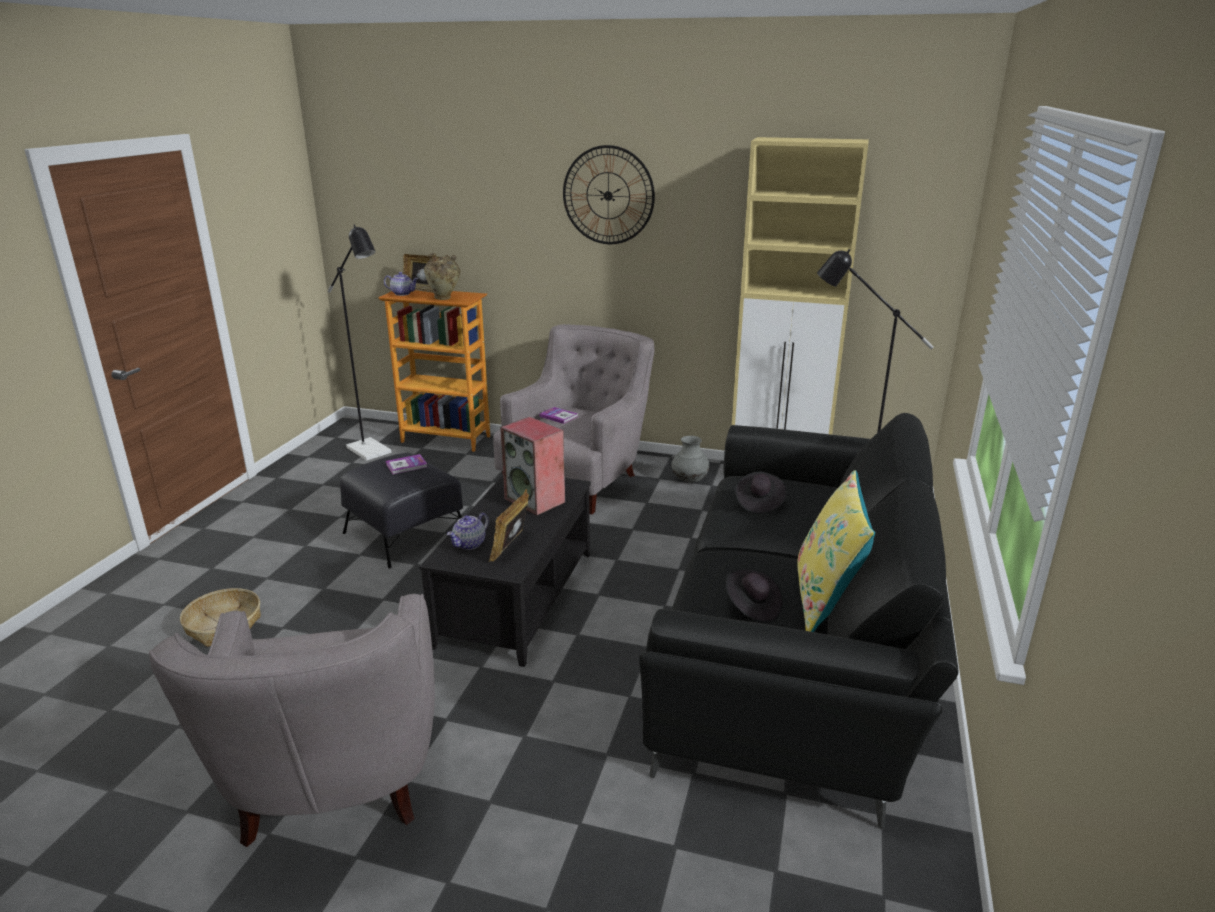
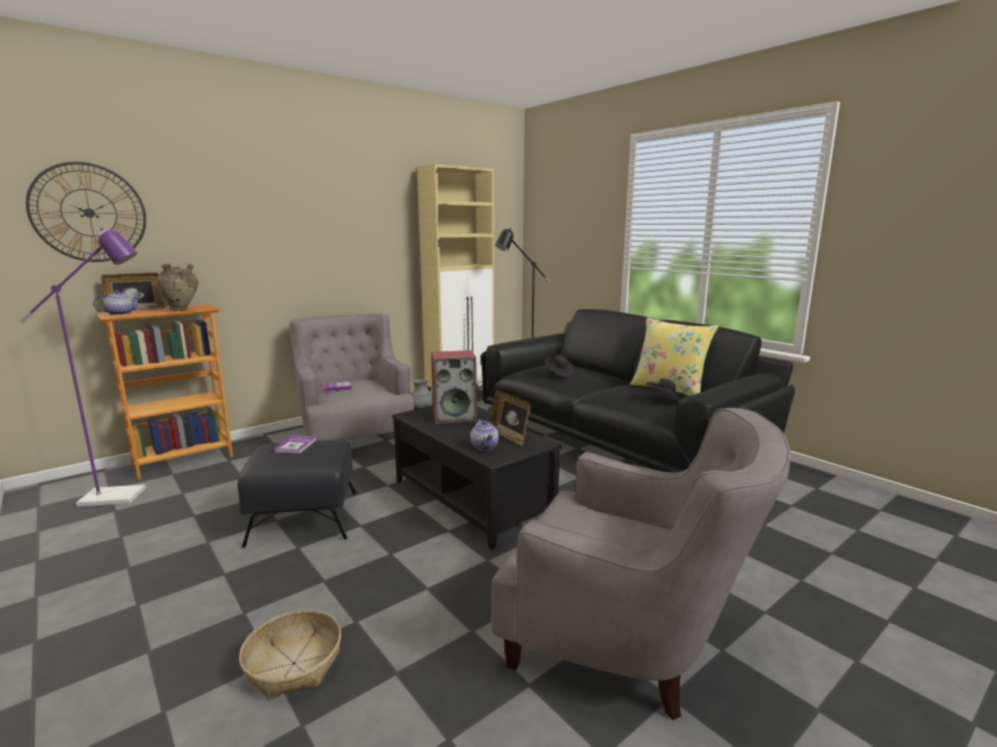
camera: 55 degrees left, 10 degrees down
black floor lamp [328,225,391,461] -> purple floor lamp [19,227,146,506]
wall clock [563,145,655,244] -> wall clock moved to [26,162,146,262]

